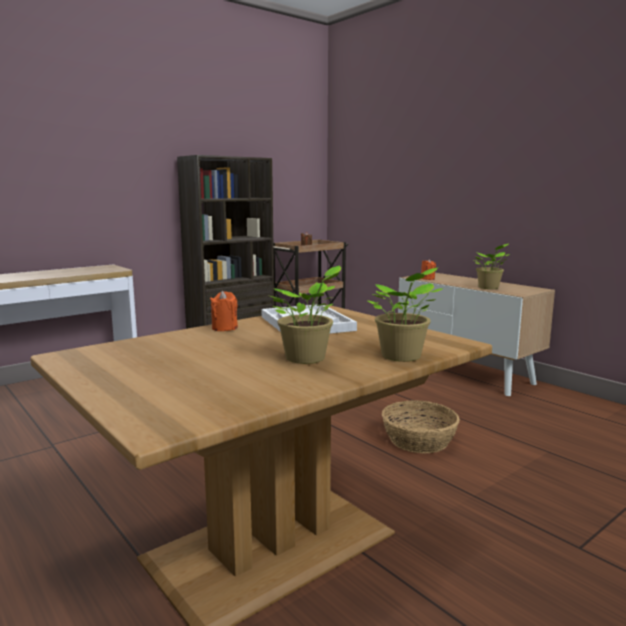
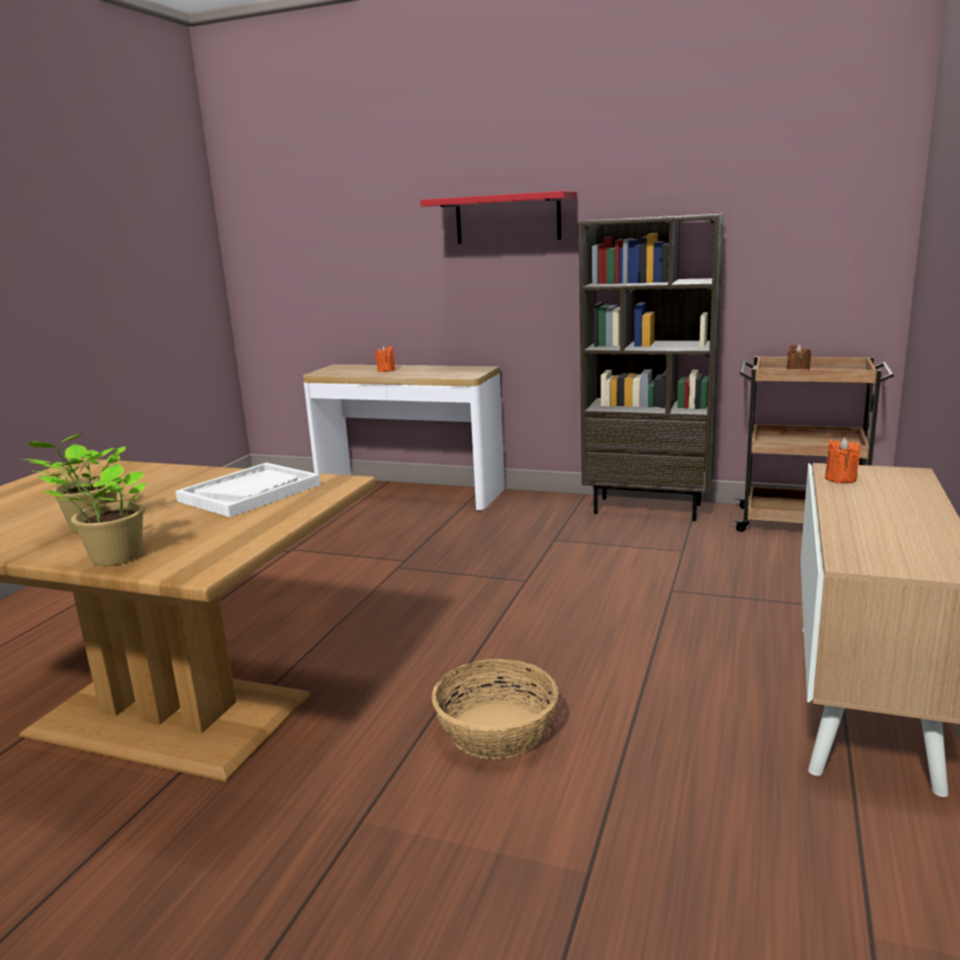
camera: 60 degrees right, 5 degrees up
orange candle [210,291,238,331] -> orange candle moved to [375,345,395,372]
potted plant [474,244,510,289] -> none
none -> red shelf [420,191,577,244]

